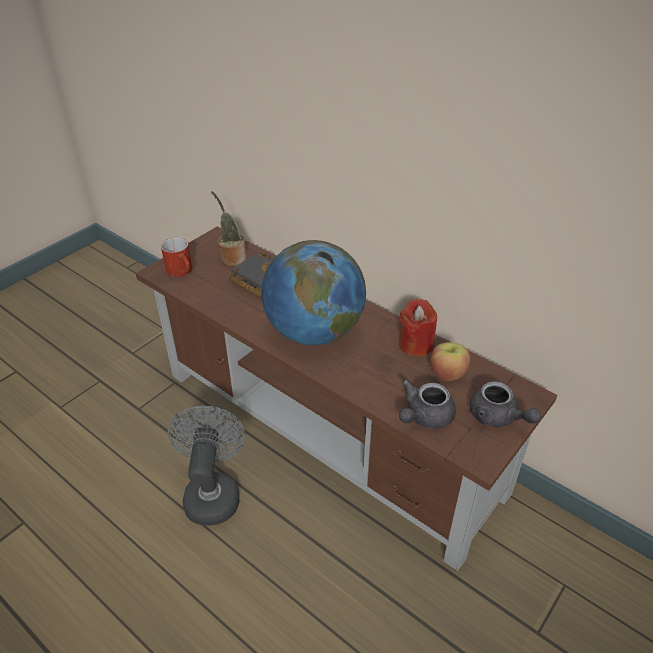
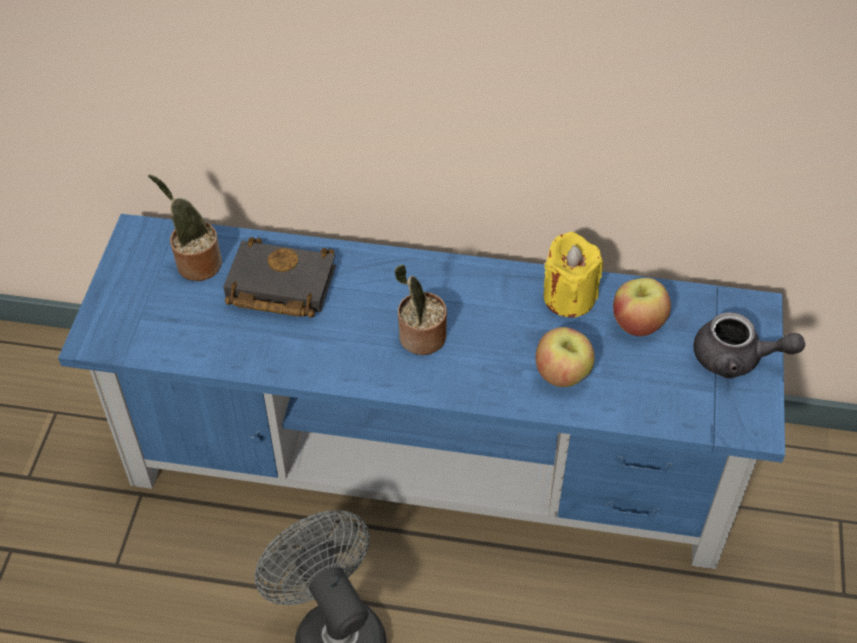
camera: 30 degrees left, 10 degrees up
brown tv stand [136,227,557,572] -> blue tv stand [58,214,785,570]
red mug [161,238,192,277] -> none
globe [261,240,366,345] -> potted plant [394,264,447,355]
red candle [399,299,437,356] -> yellow candle [543,232,603,318]
grey teapot [399,380,456,429] -> none
none -> apple [536,327,595,387]

